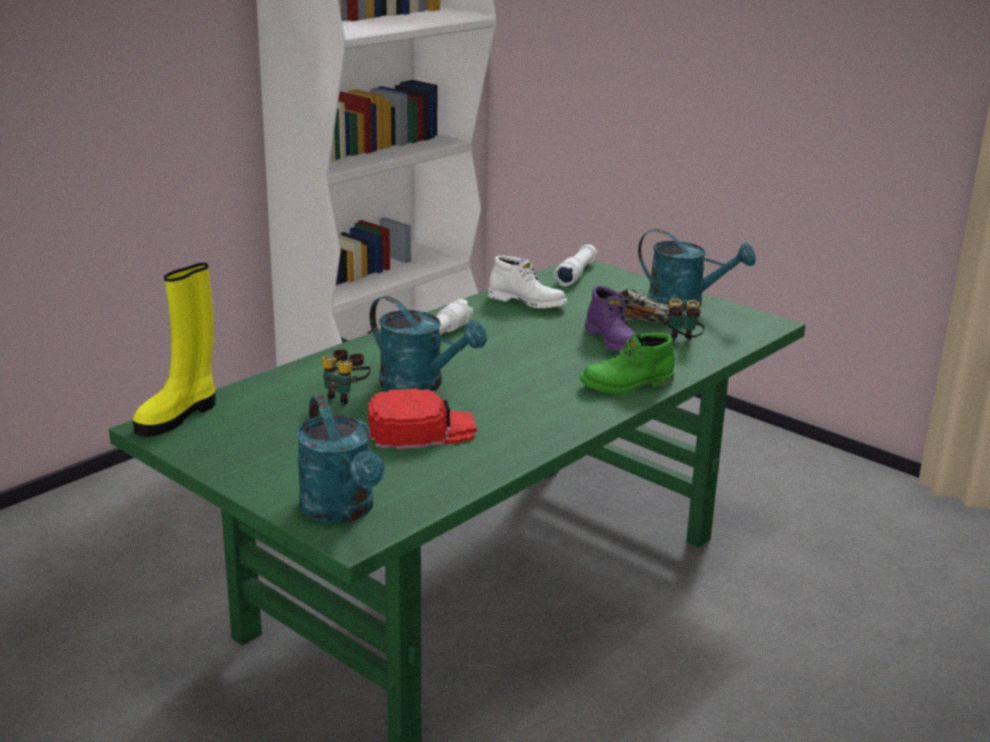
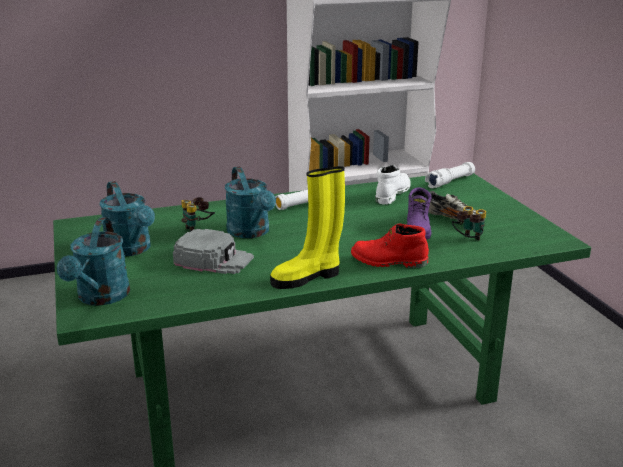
camera: 30 degrees right, 0 degrees up
yellow boot [133,263,216,437] -> yellow boot moved to [270,166,345,289]
red cap [368,388,477,449] -> grey cap [173,229,254,274]
white boot [488,256,567,308] -> white boot turned 120 degrees counterclockwise [375,165,411,205]
green boot [580,333,675,394] -> red boot [351,223,429,268]
turquoise watering can [638,229,756,311] -> turquoise watering can moved to [100,181,155,256]

